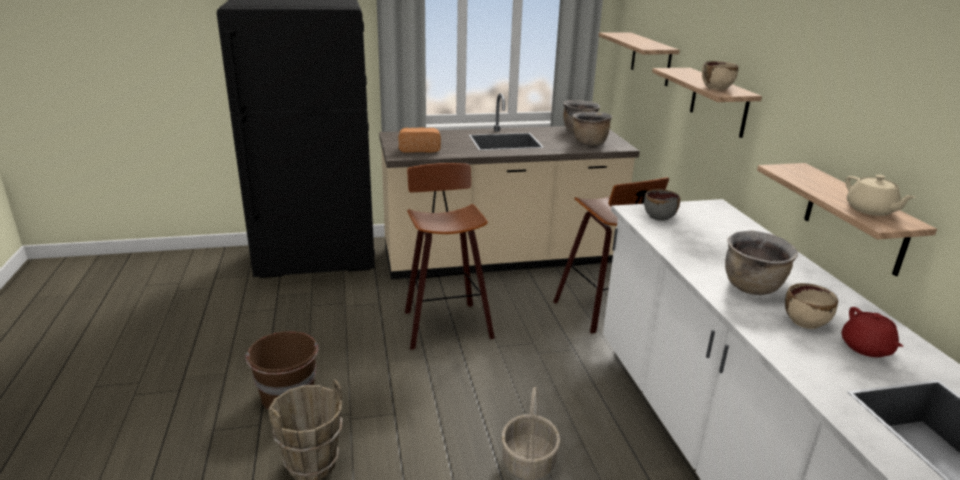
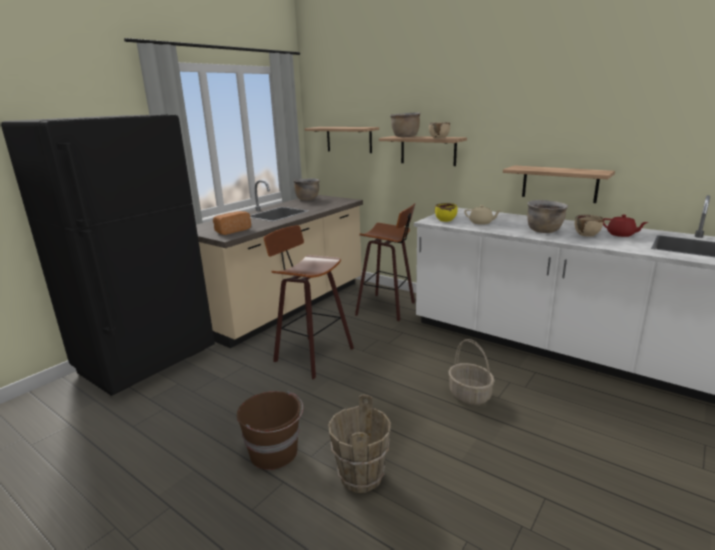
camera: 40 degrees left, 5 degrees down
brown cooking pot [573,111,612,145] -> brown cooking pot moved to [390,112,420,137]
grey bowl [644,189,680,221] -> yellow bowl [435,203,457,222]
beige teapot [846,175,916,216] -> beige teapot moved to [464,205,502,225]

